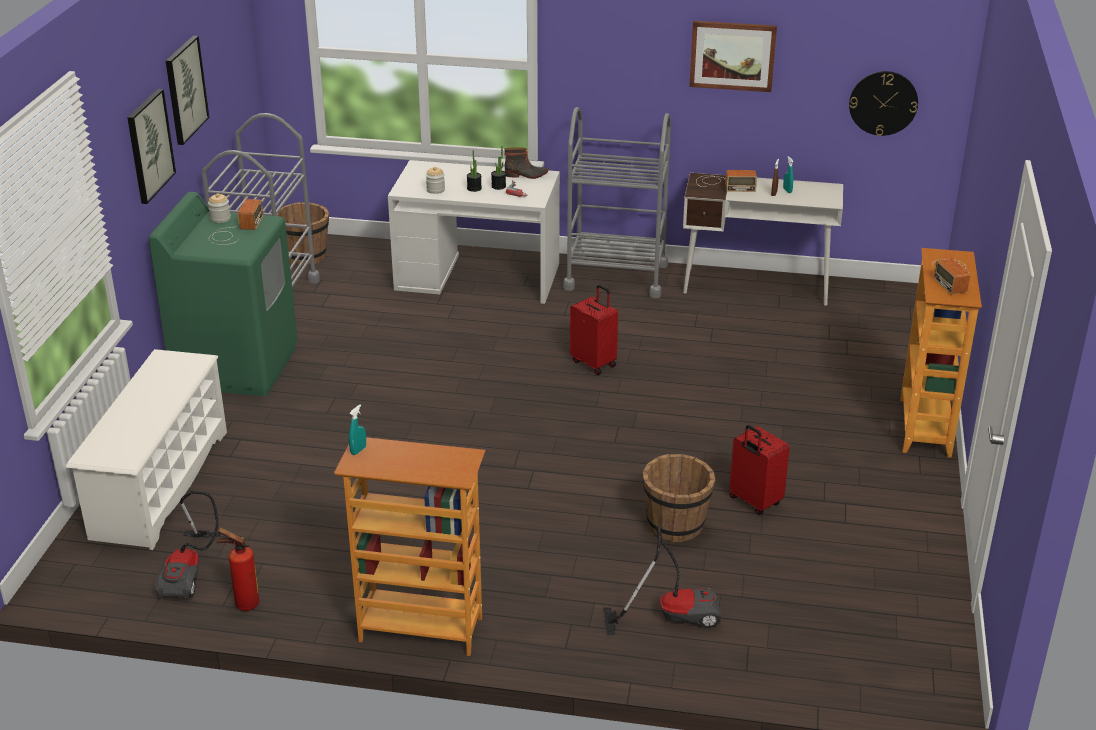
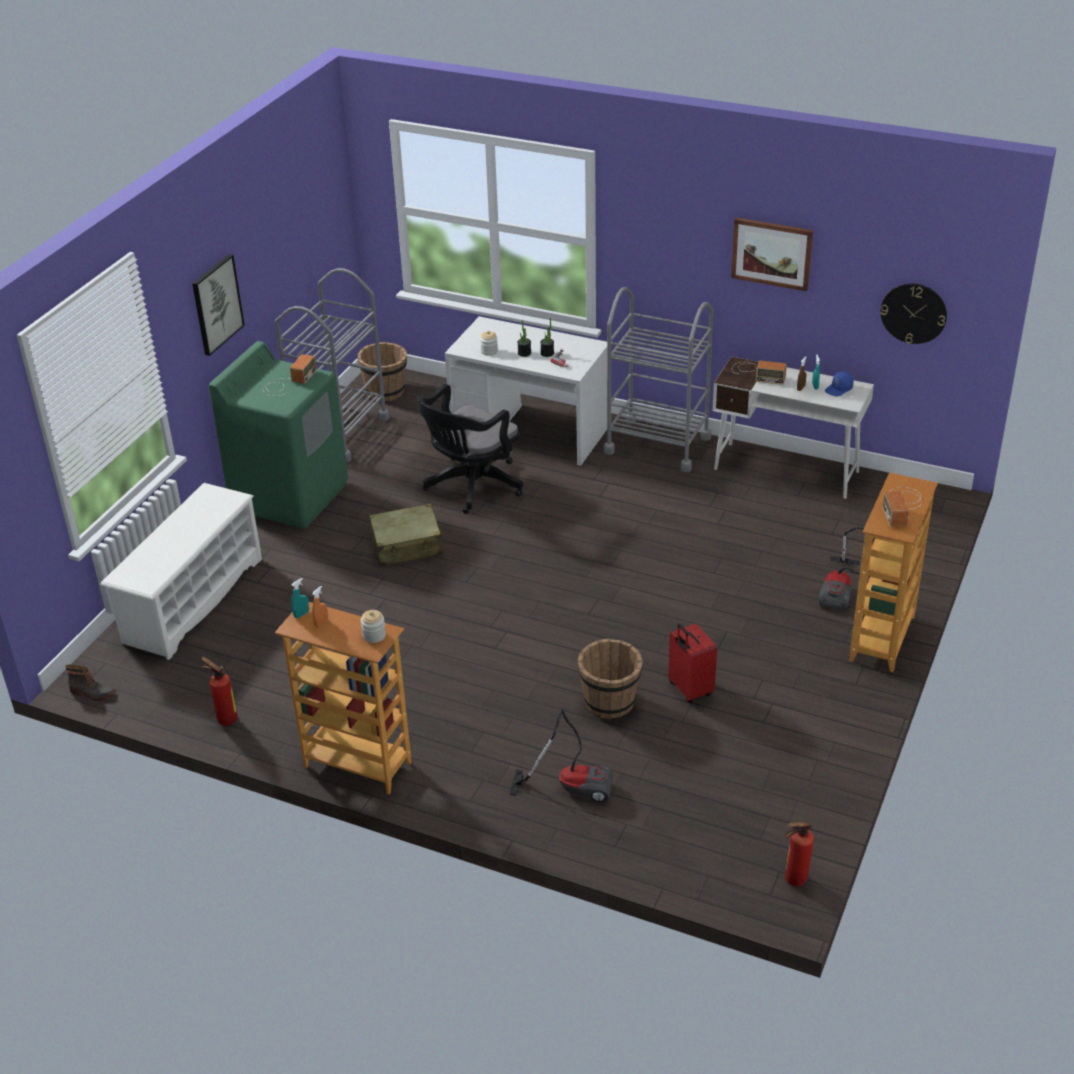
camera: 15 degrees right, 5 degrees up
vacuum cleaner [154,491,221,600] -> vacuum cleaner moved to [819,527,874,612]
picture [166,36,209,145] -> none
jar [208,193,231,223] -> jar moved to [361,610,386,643]
boot [504,147,548,179] -> boot moved to [65,664,115,701]
red suitcase [570,285,618,375] -> none
none -> orange spray bottle [312,586,328,627]
none -> beige suitcase [369,503,444,566]
none -> black office chair [417,384,523,514]
none -> fire extinguisher [784,822,814,886]
none -> blue cap [825,372,853,397]

